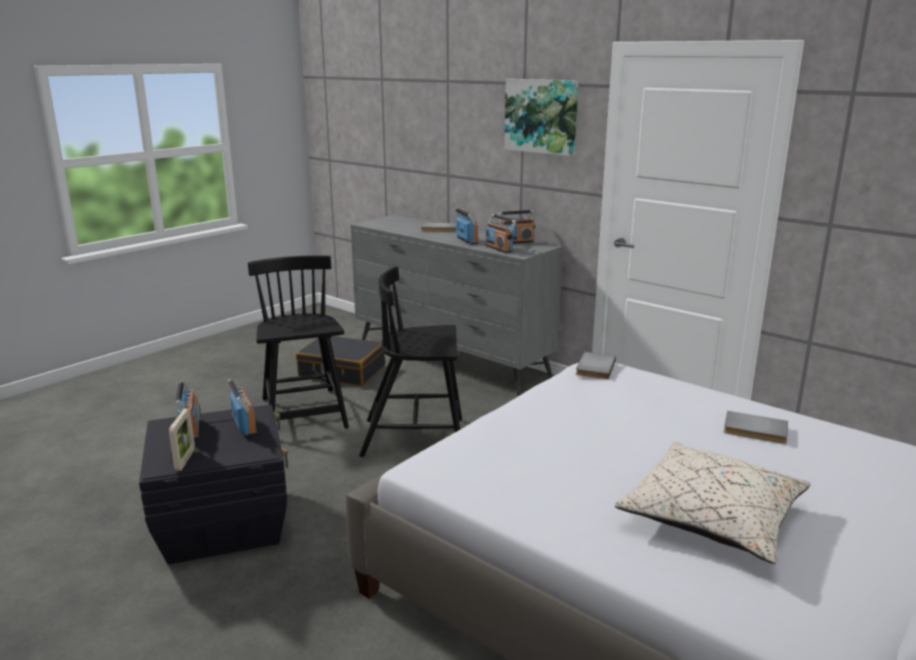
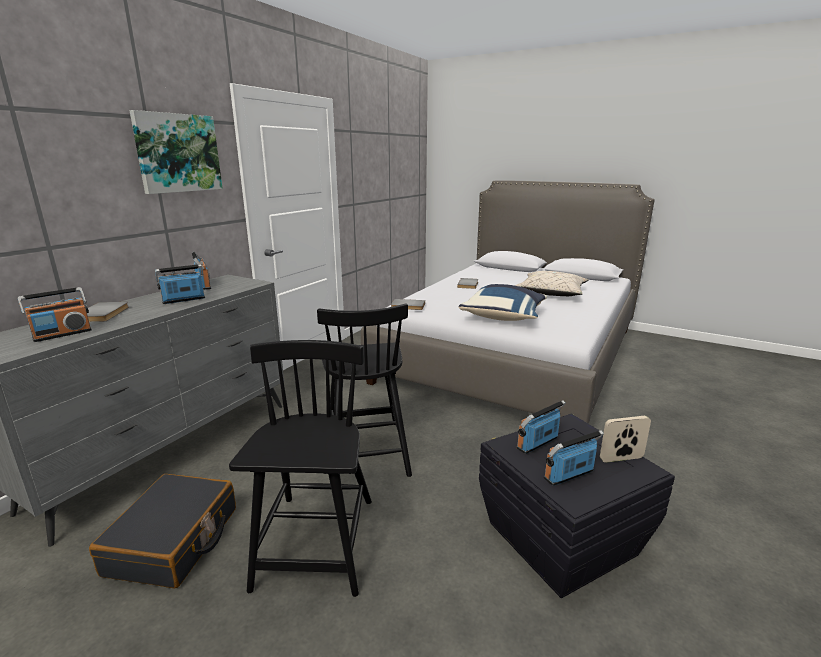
camera: 100 degrees left, 0 degrees up
black chair [248,255,349,429] -> black chair turned 120 degrees clockwise [229,340,372,597]
radio [485,214,516,253] -> radio moved to [18,287,92,342]
none -> blue pillow [459,284,547,321]

